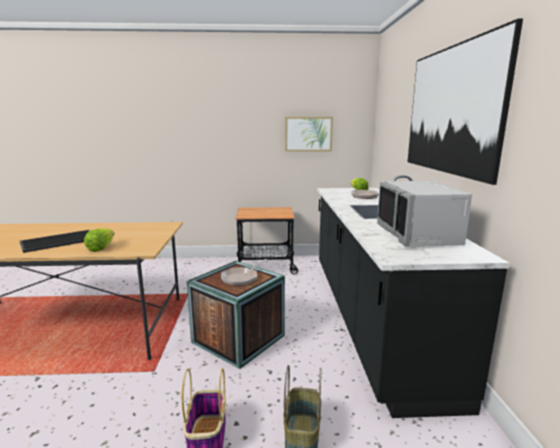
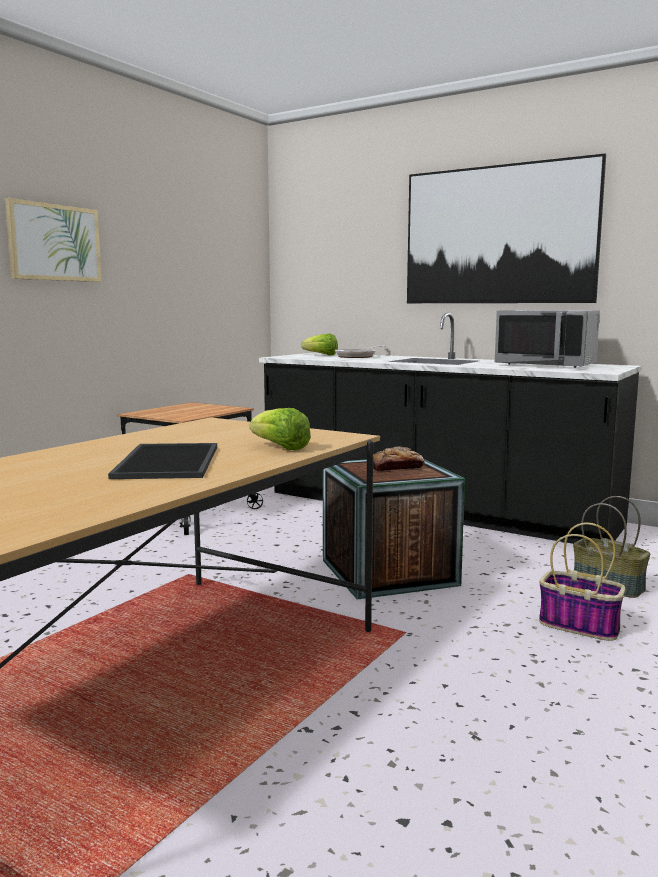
camera: 55 degrees left, 5 degrees down
frying pan [221,259,268,286] -> bread [373,447,425,471]
picture [285,117,333,152] -> picture moved to [5,198,102,282]

